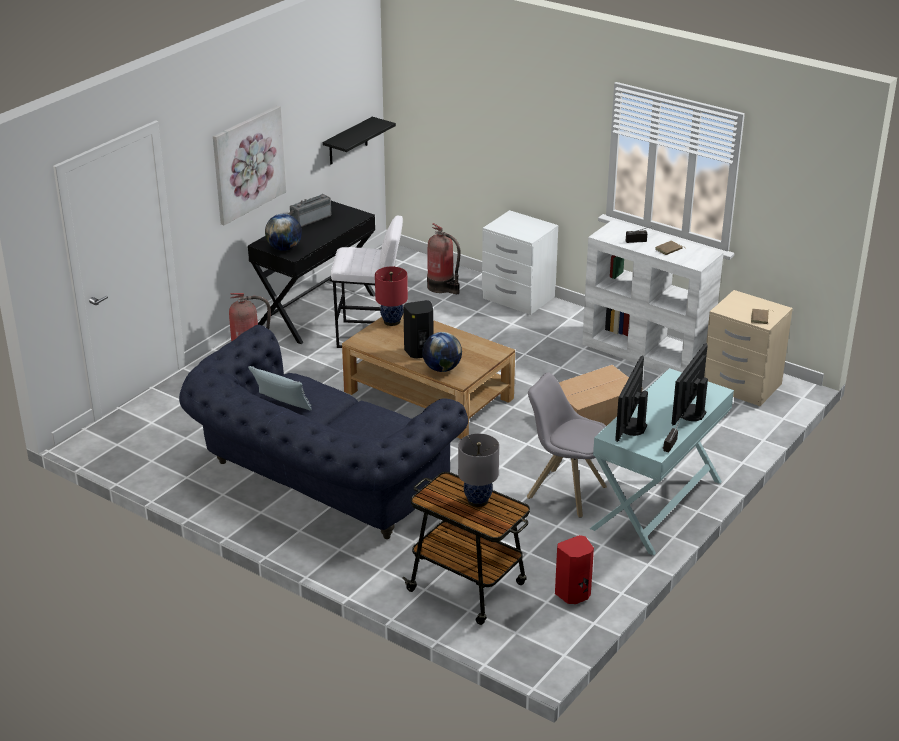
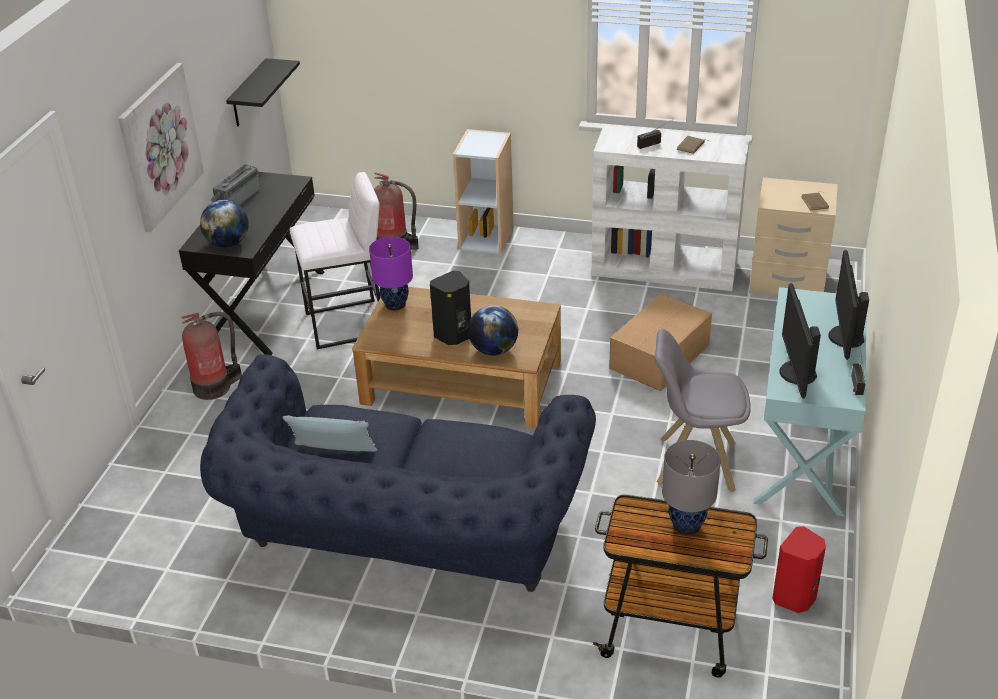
camera: 20 degrees left, 5 degrees up
red table lamp [375,266,408,326] -> purple table lamp [369,237,413,310]
white nightstand [482,210,558,315] -> bookcase [453,129,514,254]

